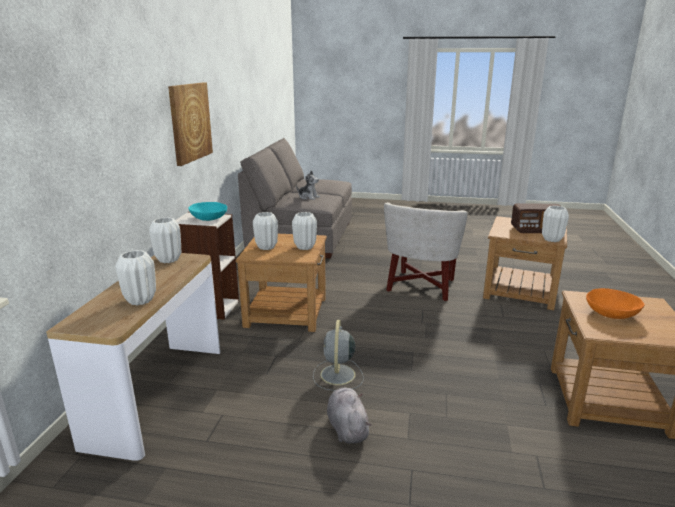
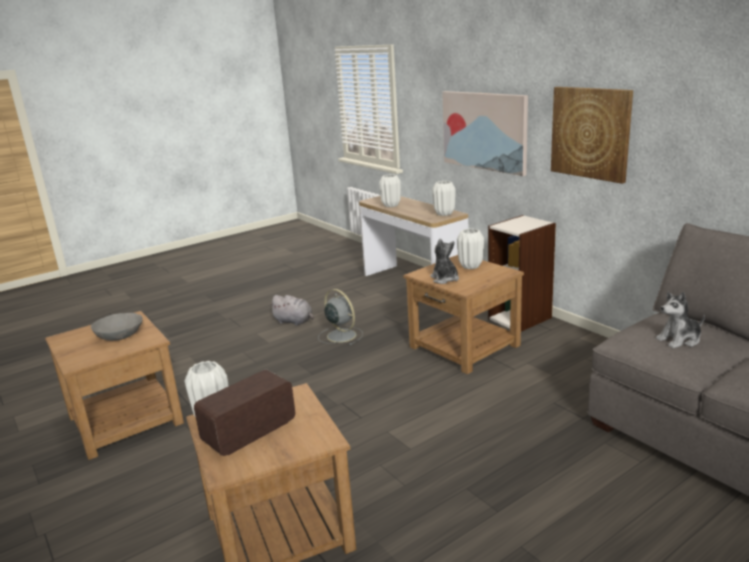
camera: 135 degrees right, 0 degrees up
turquoise bowl [188,202,227,221] -> none
white vase [292,212,317,250] -> plush toy [430,239,459,284]
white armchair [384,203,468,301] -> none
orange bowl [586,288,645,319] -> grey bowl [91,313,143,341]
none -> picture [442,91,528,176]

